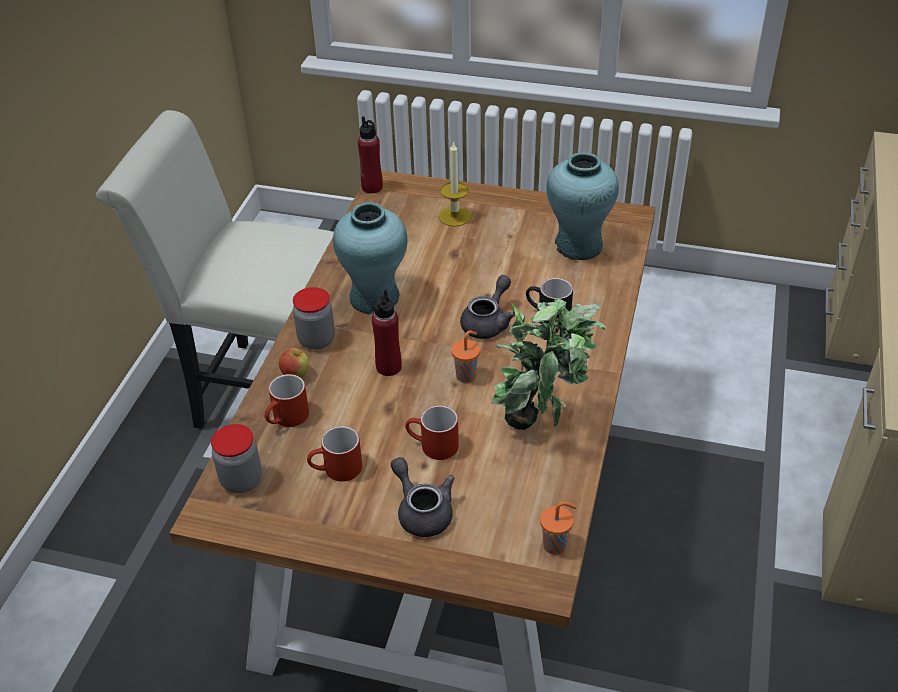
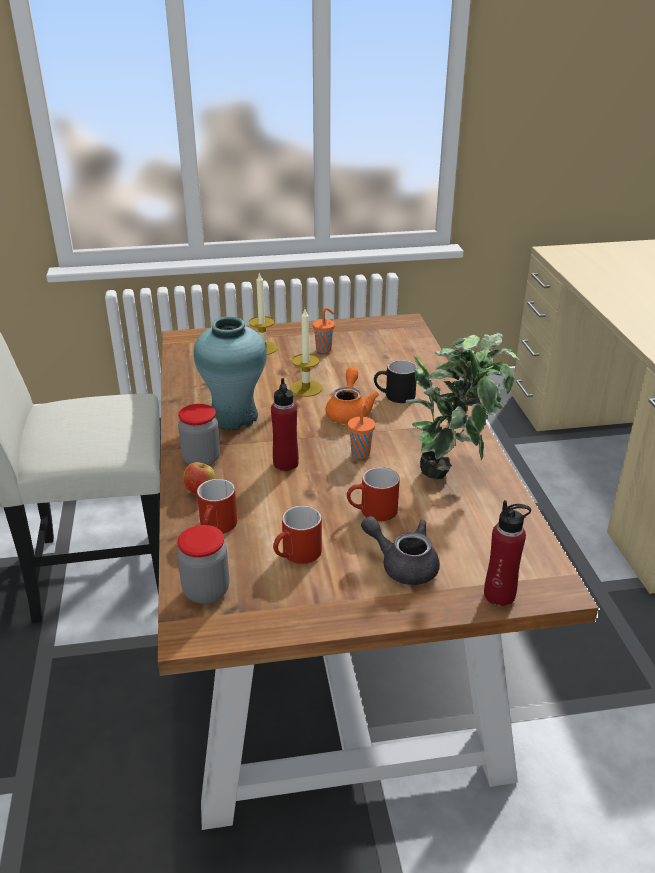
camera: 25 degrees left, 10 degrees down
red bottle [357,116,383,194] -> red bottle moved to [484,500,531,606]
grey teapot [460,275,515,339] -> orange teapot [325,367,379,424]
orange cup [540,501,577,555] -> orange cup moved to [313,308,335,353]
turquoise vase [546,152,619,260] -> none
none -> candle [290,309,322,397]

